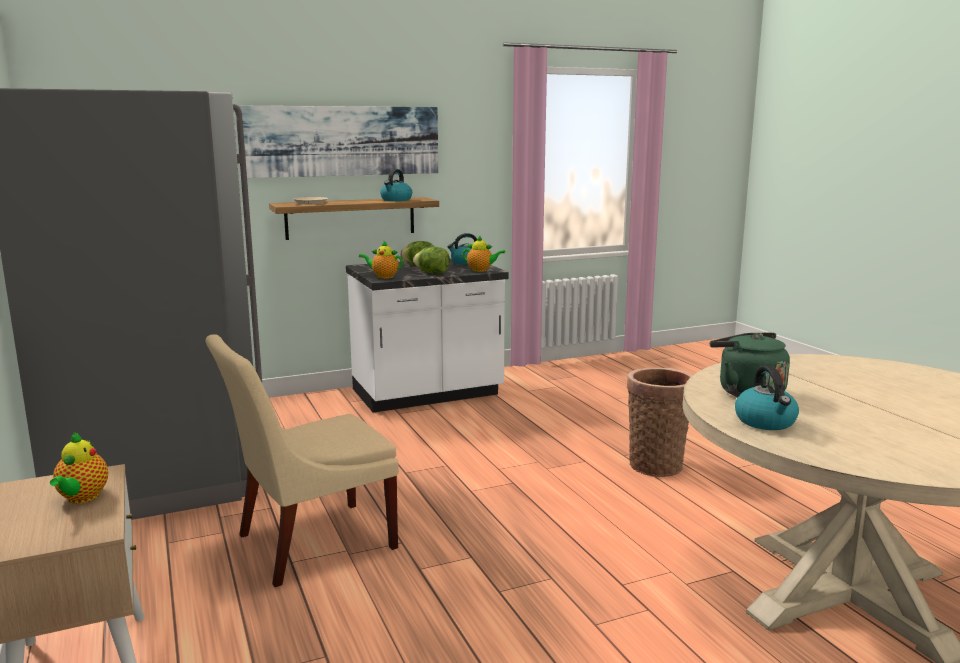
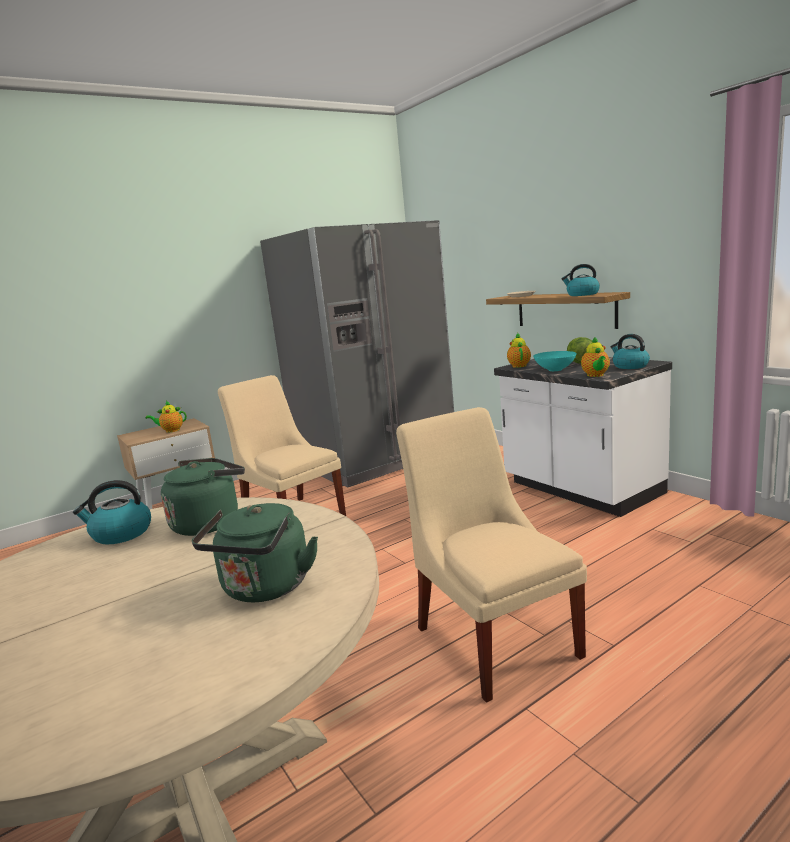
camera: 80 degrees right, 0 degrees up
picture [236,106,438,178] -> none
lettuce [413,247,450,274] -> turquoise bowl [533,351,577,371]
basket [627,368,692,477] -> beige chair [396,407,587,703]
none -> green kettle [192,503,318,602]

